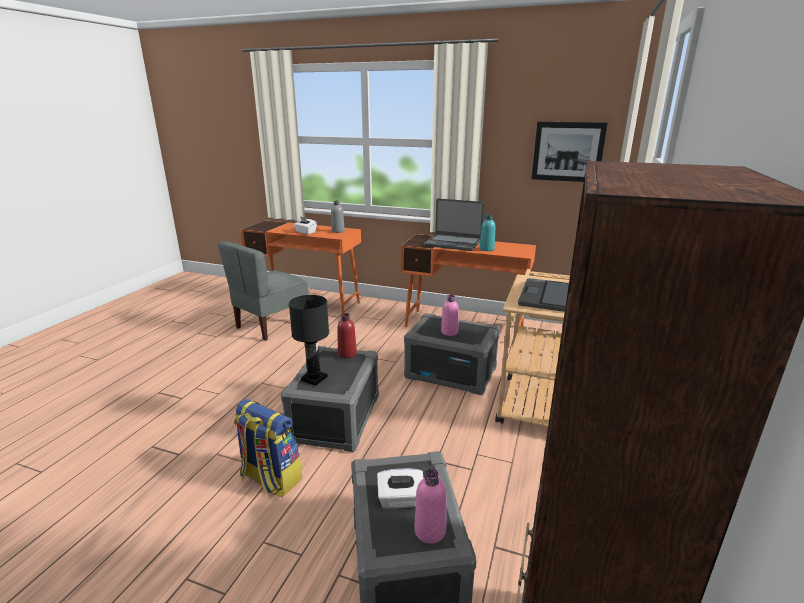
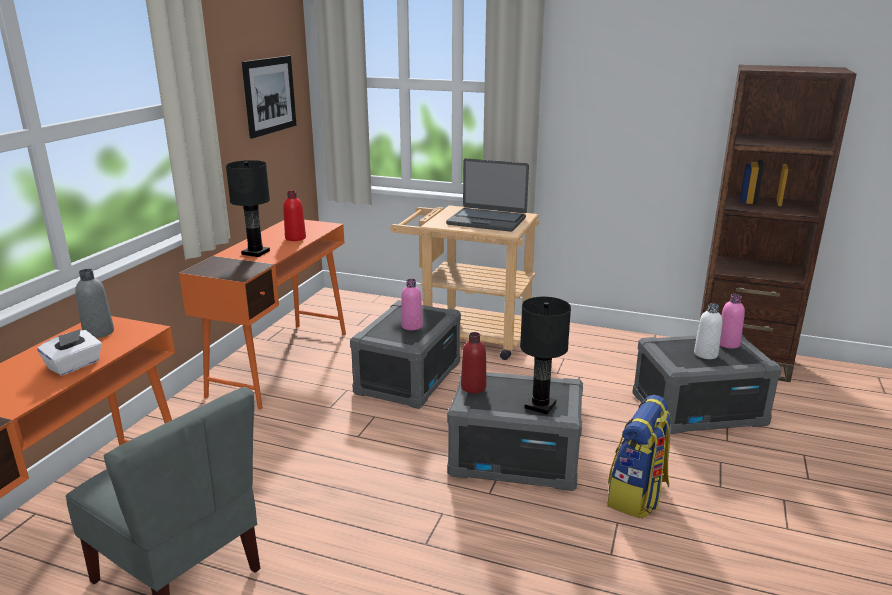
camera: 90 degrees left, 0 degrees up
white tissue box [377,468,423,509] -> white bottle [694,303,723,359]
laptop [424,199,484,251] -> black table lamp [226,160,270,257]
turquoise bottle [480,215,495,251] -> red bottle [283,191,306,241]

